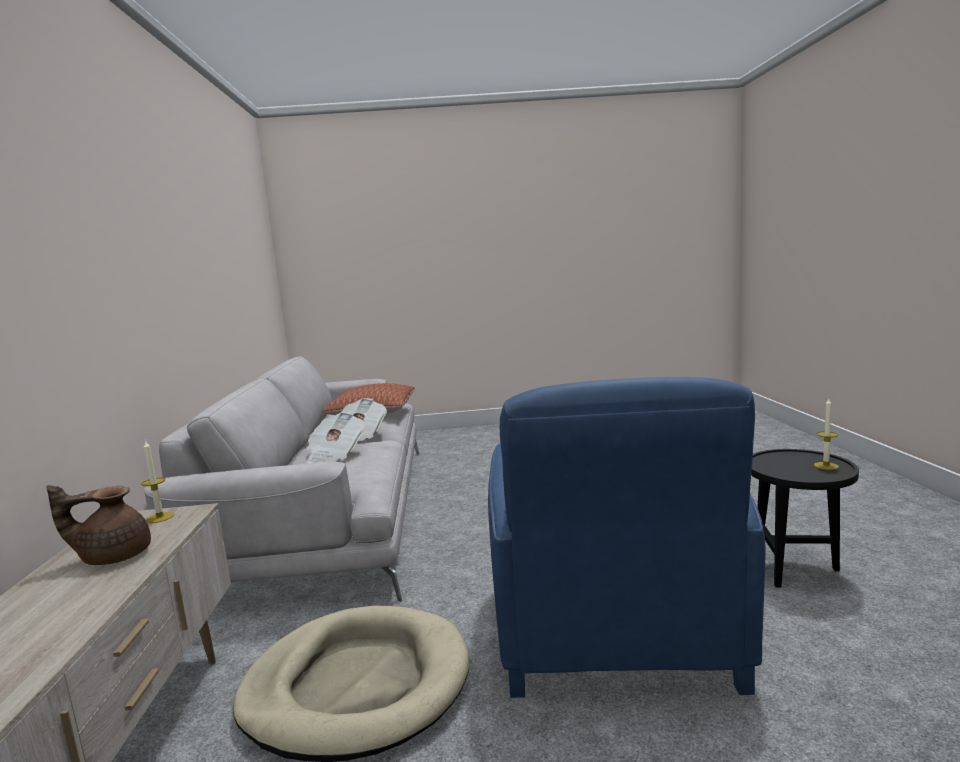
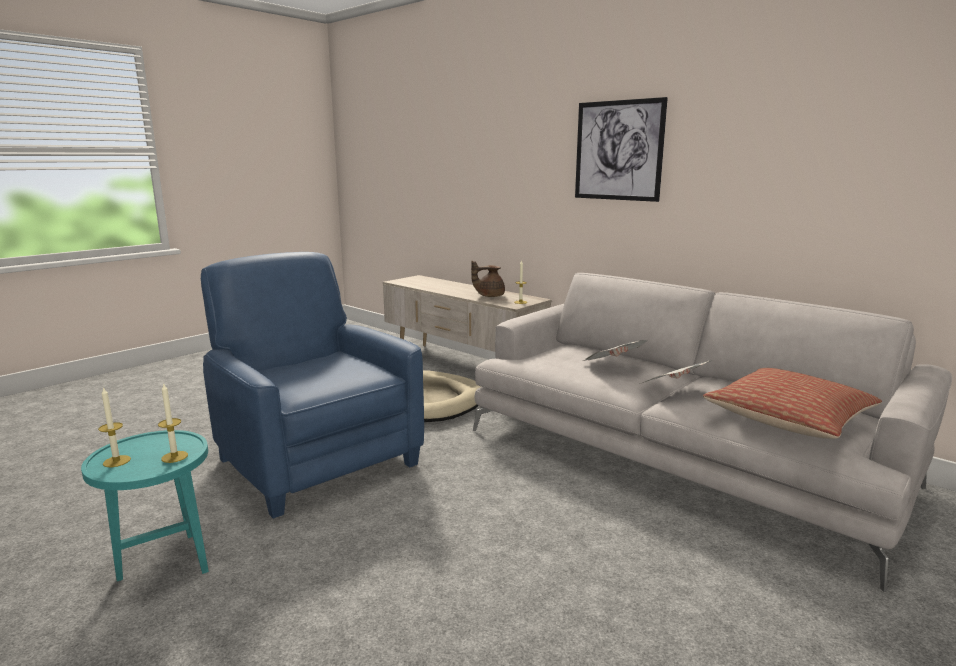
camera: 135 degrees right, 5 degrees up
brown teapot [46,485,151,565] -> brown teapot turned 135 degrees counterclockwise [471,261,505,297]
black side table [751,449,859,588] -> turquoise side table [81,430,209,581]
none -> candle [158,384,188,463]
none -> picture [575,97,668,202]

